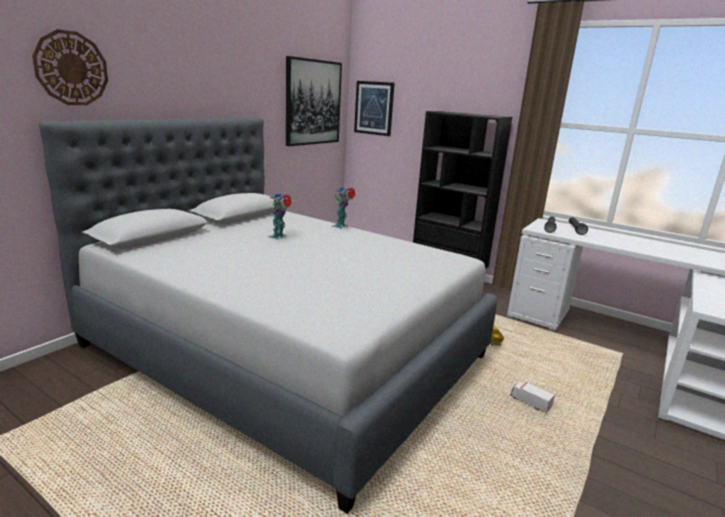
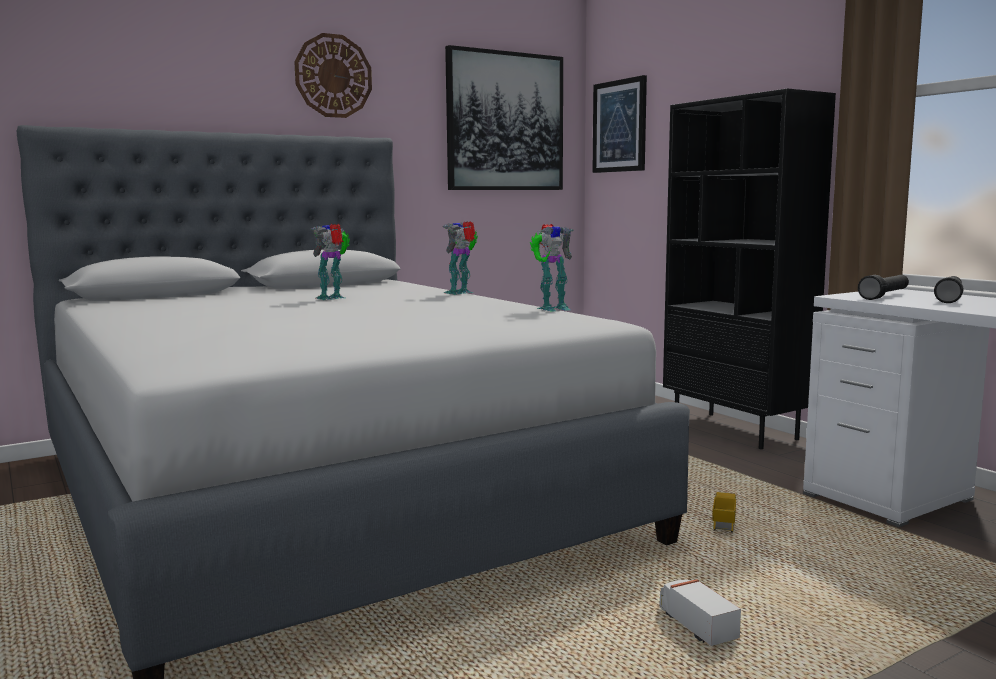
camera: 25 degrees right, 10 degrees down
wall clock [32,29,108,105] -> wall clock moved to [294,33,372,118]
none -> toy robot [530,224,574,311]

